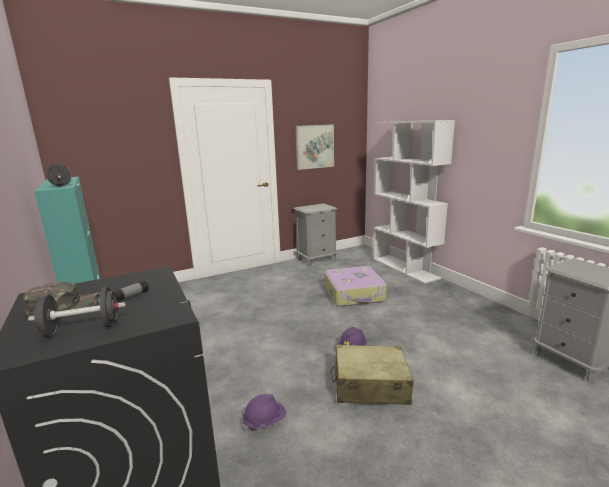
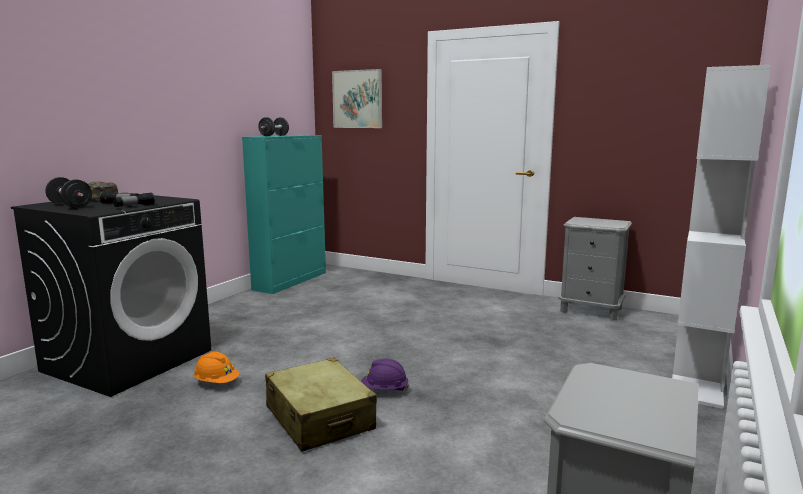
camera: 55 degrees right, 5 degrees down
purple hard hat [242,394,286,431] -> orange hard hat [194,351,239,383]
picture [295,124,334,170] -> picture moved to [332,69,382,128]
suitcase [325,266,387,307] -> none
none -> flashlight [113,192,155,207]

